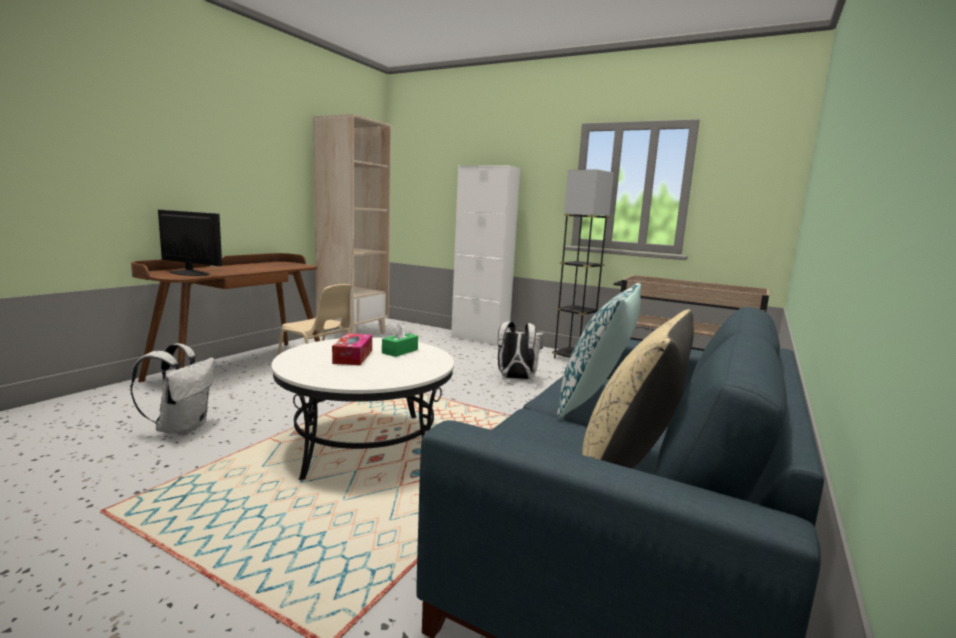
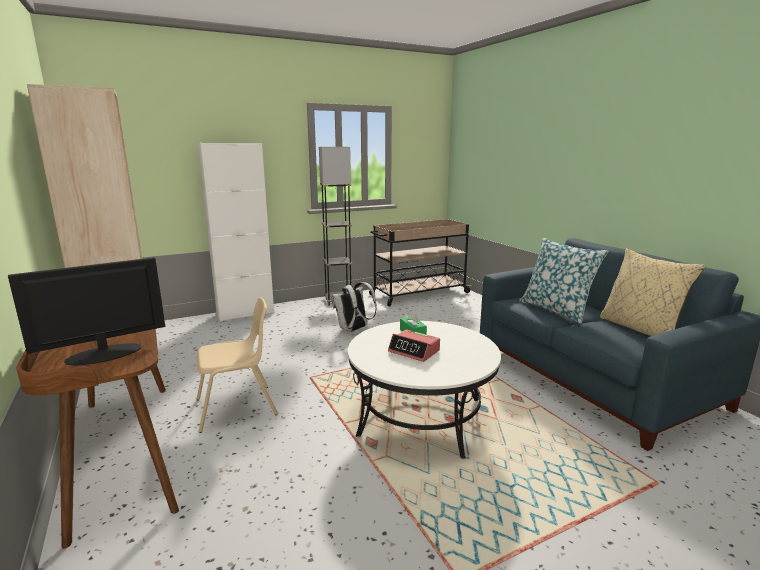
camera: 55 degrees left, 5 degrees up
white backpack [130,343,214,436] -> none
tissue box [332,333,372,365] -> alarm clock [388,329,440,362]

